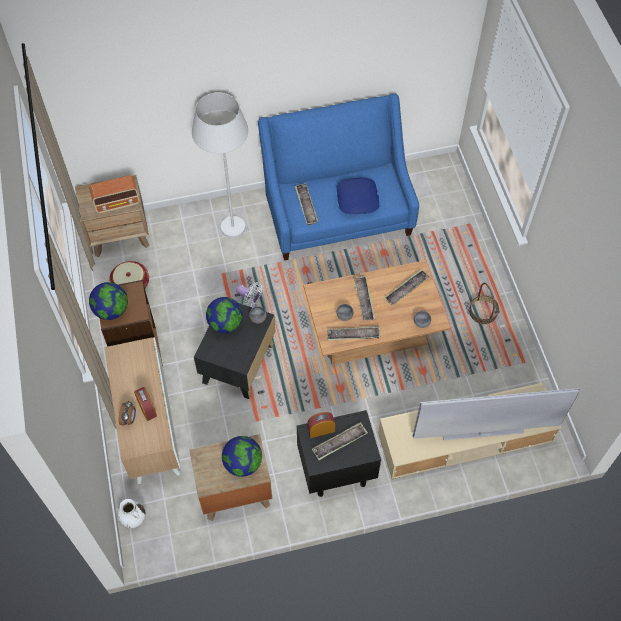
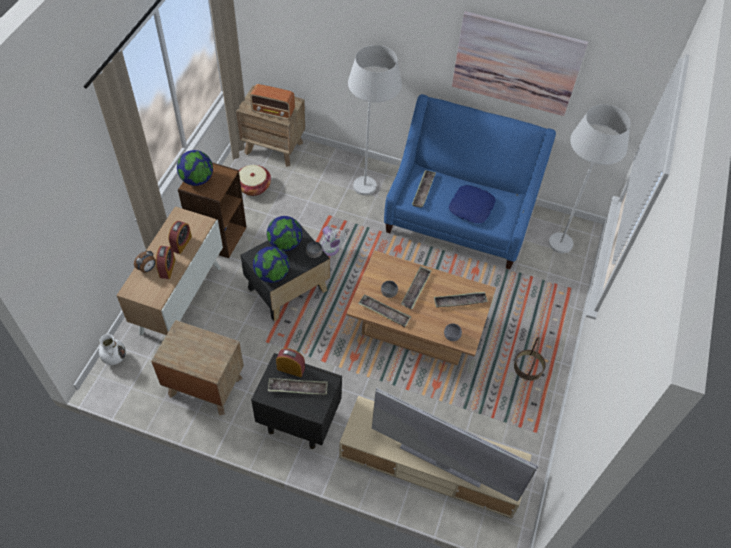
camera: 30 degrees right, 5 degrees down
globe [222,436,262,477] -> globe moved to [253,246,290,283]
none -> alarm clock [168,221,192,254]
none -> picture [452,11,588,116]
none -> white floor lamp [549,104,631,253]

